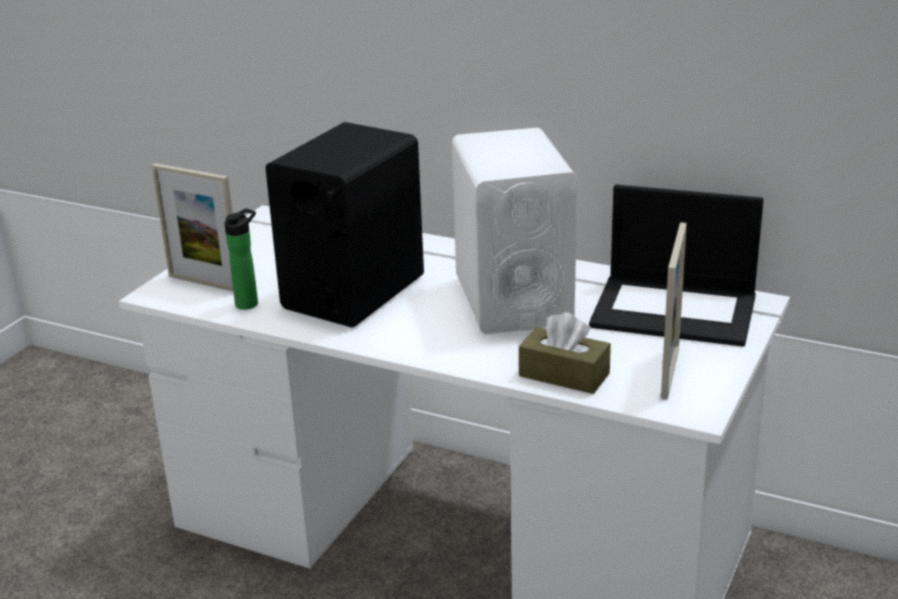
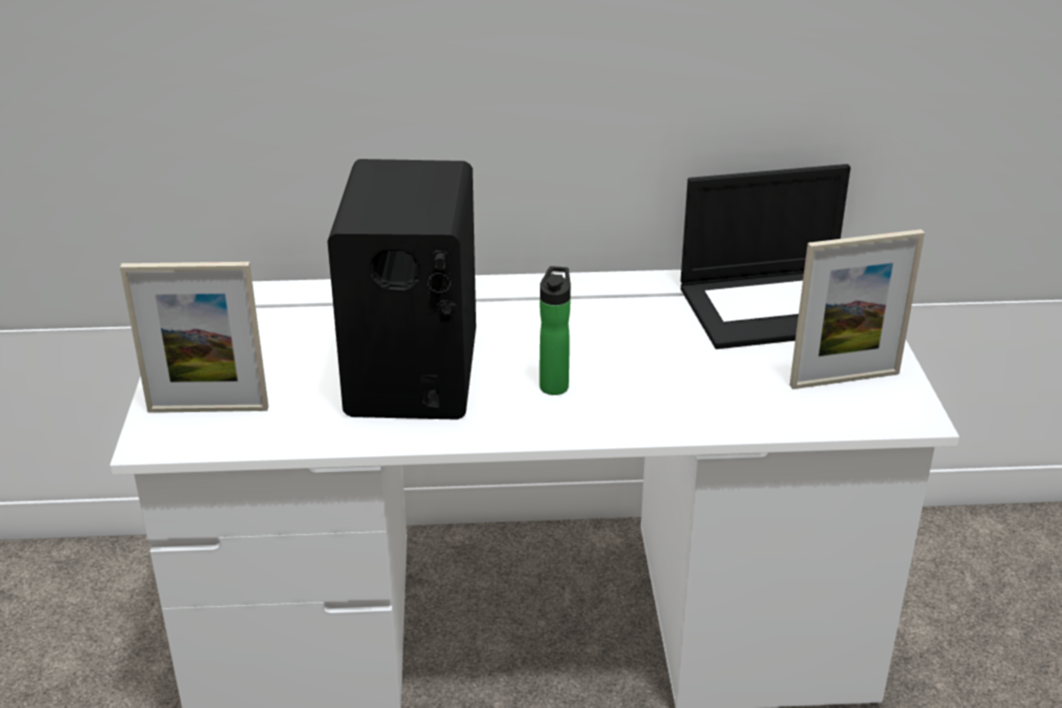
camera: 30 degrees left, 5 degrees up
bottle [225,208,258,310] -> bottle moved to [540,266,571,395]
white speaker [452,128,577,334] -> none
brown tissue box [519,312,611,394] -> none
picture frame [661,222,687,400] -> picture frame turned 90 degrees clockwise [790,229,925,389]

